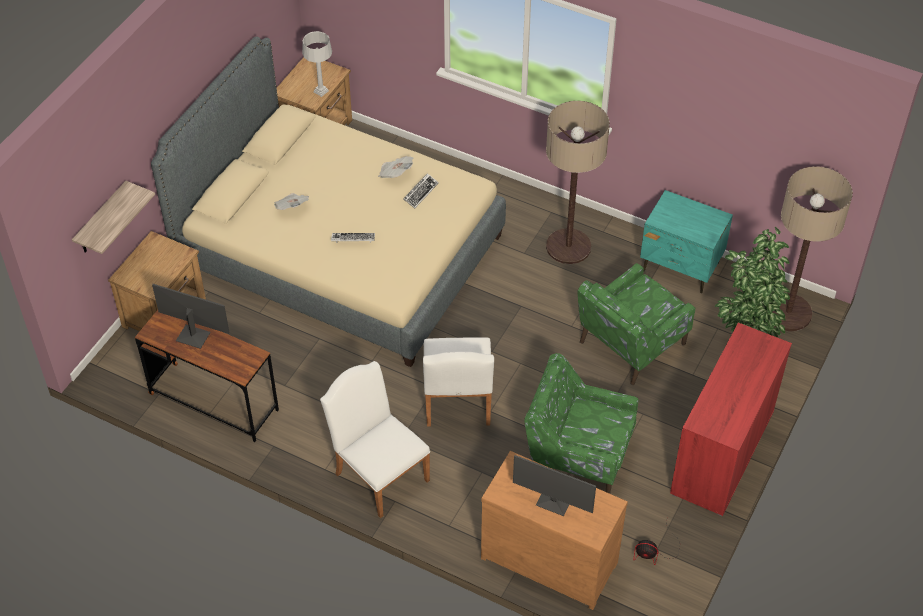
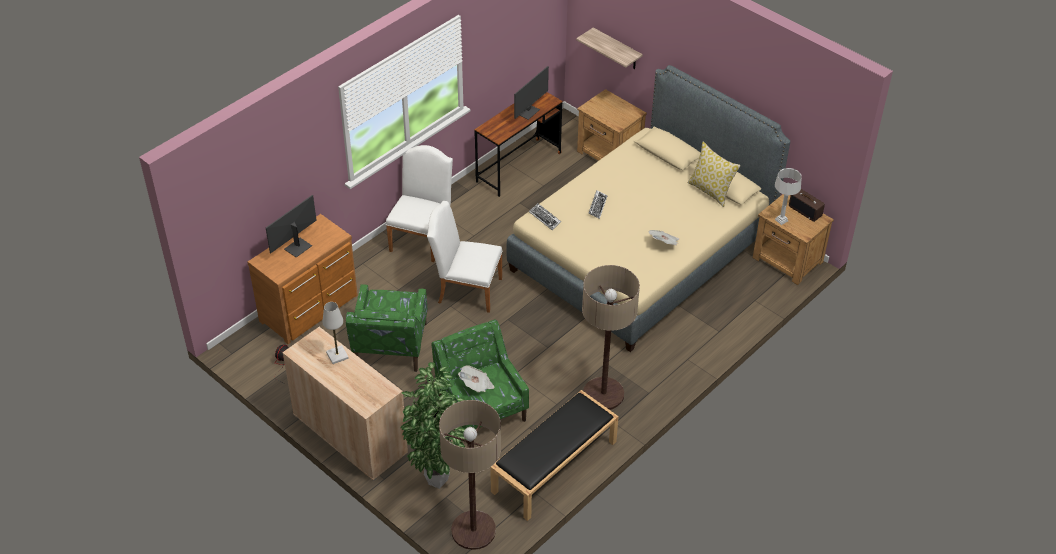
camera: 105 degrees right, 5 degrees down
newspaper [274,193,309,210] -> newspaper moved to [458,365,495,392]
white chair [320,361,430,518] -> white chair turned 45 degrees counterclockwise [386,145,453,262]
keyboard [403,173,439,208] -> keyboard moved to [529,203,561,230]
green armchair [524,353,638,494] -> green armchair turned 150 degrees clockwise [346,284,427,372]
turquoise nightstand [640,190,733,293] -> black bench [490,390,619,521]
red cabinet [670,323,792,516] -> beige cabinet [282,327,408,481]
none -> white table lamp [322,302,349,364]
none -> pillow [688,142,741,207]
none -> radio [789,189,825,222]

